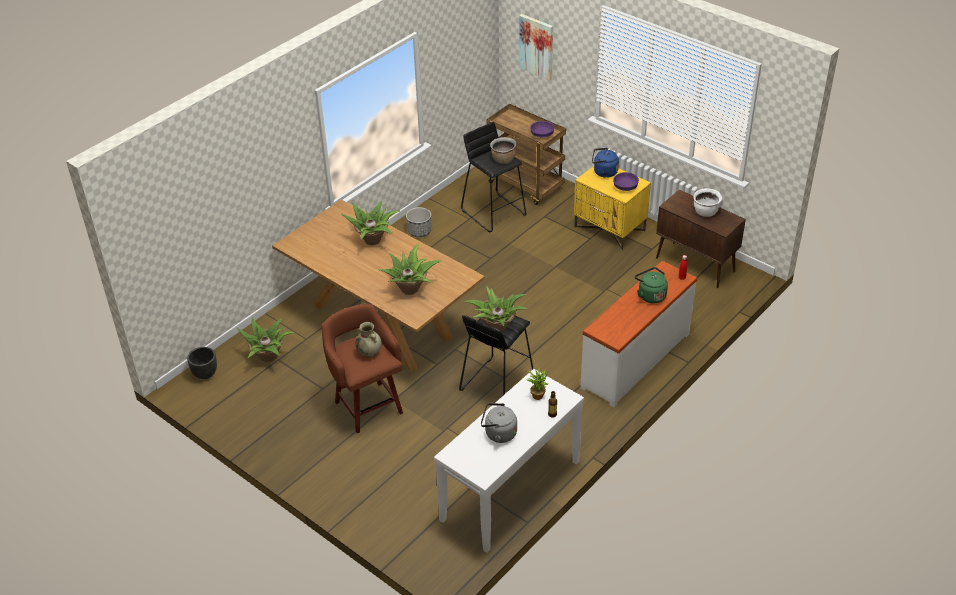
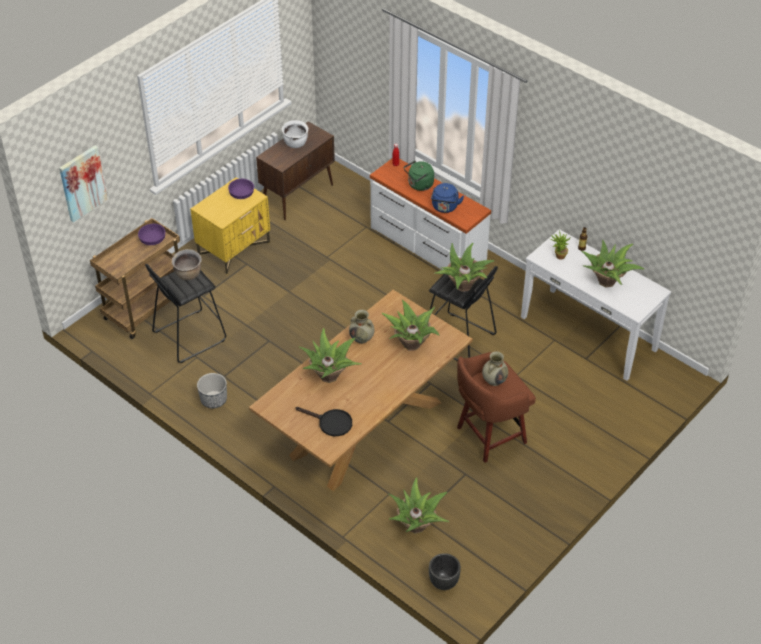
camera: 90 degrees left, 5 degrees up
grey kettle [481,403,517,443] -> potted plant [582,240,644,287]
blue kettle [592,148,619,178] -> blue kettle moved to [431,183,464,213]
none -> black frying pan [296,407,352,436]
none -> beige vase [349,310,374,344]

